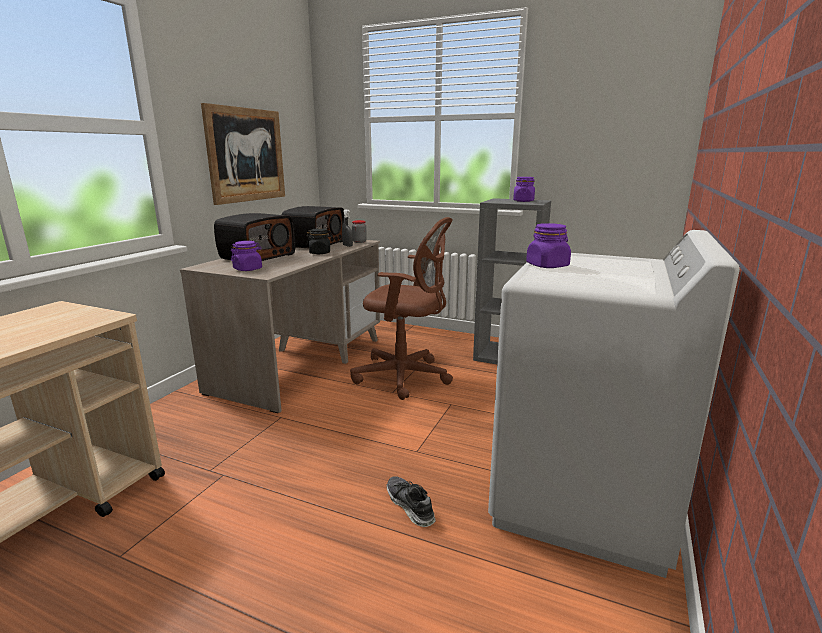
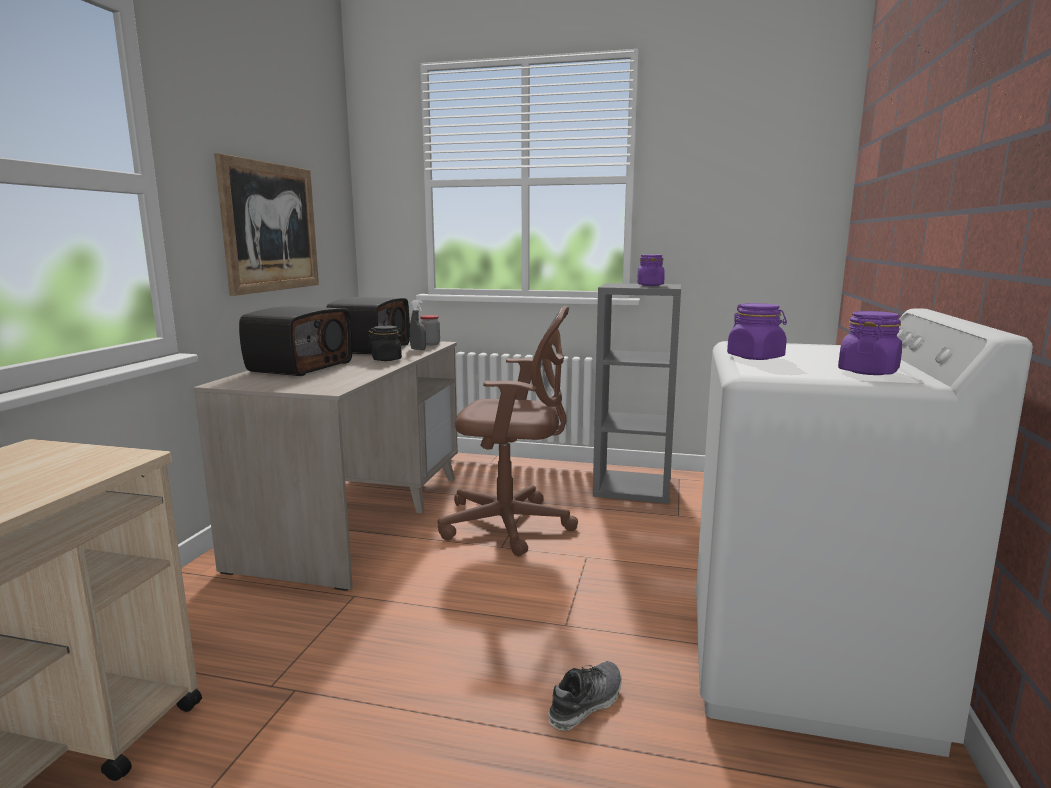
camera: 10 degrees left, 5 degrees down
purple jar [231,241,262,271] -> purple jar moved to [838,311,902,375]
shoe [387,476,436,527] -> shoe turned 90 degrees clockwise [548,661,622,731]

